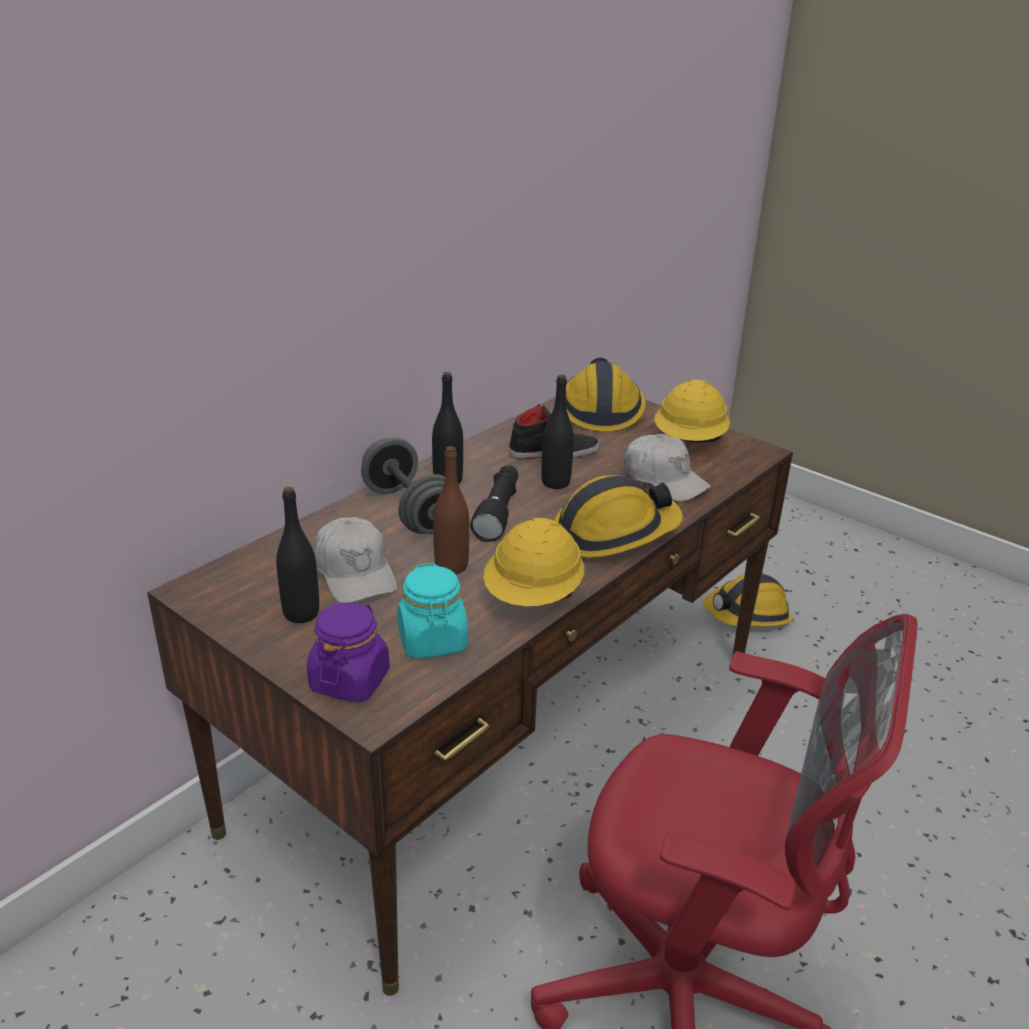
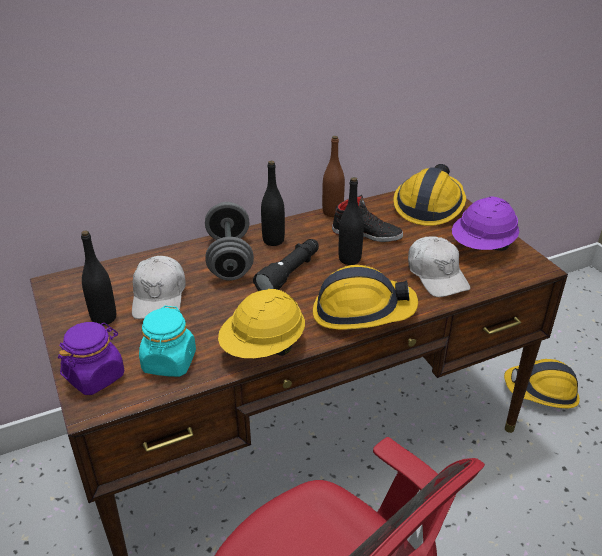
camera: 25 degrees right, 5 degrees up
brown bottle [433,446,469,574] -> brown bottle moved to [322,136,345,217]
yellow hard hat [654,380,730,442] -> purple hard hat [452,197,519,251]

